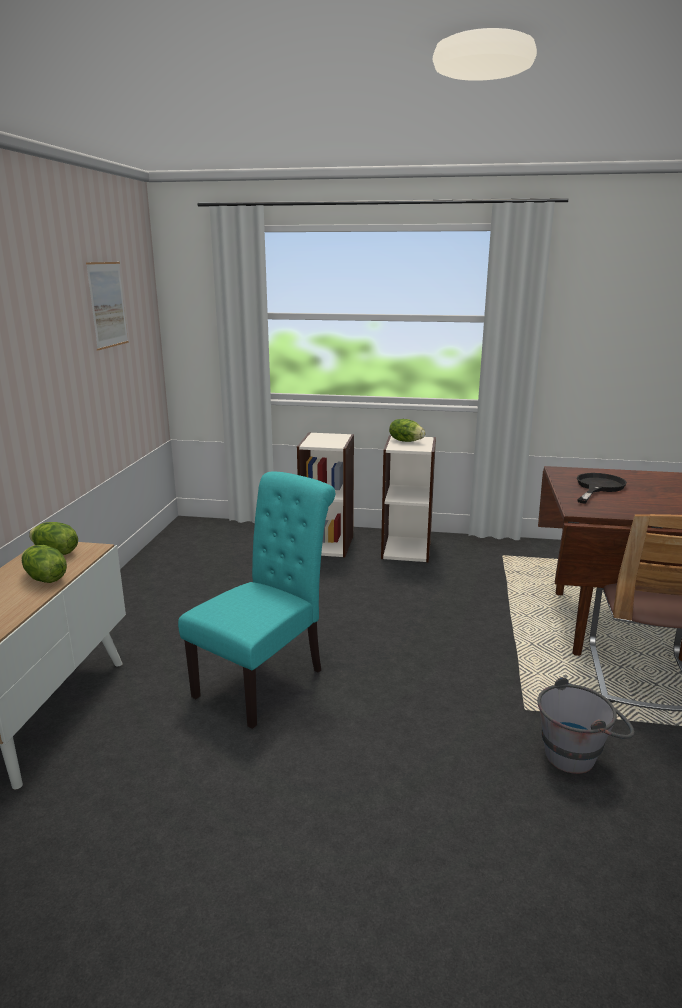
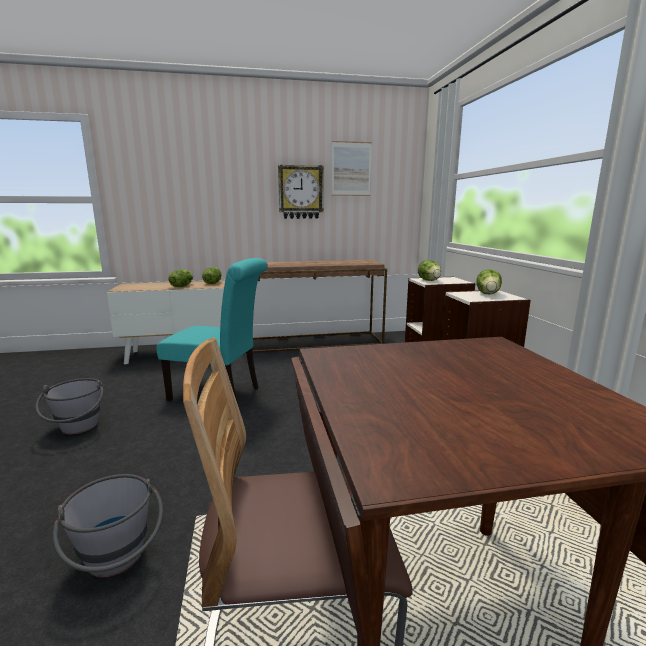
camera: 70 degrees right, 5 degrees down
black frying pan [577,473,627,504] -> none
none -> grey bucket [35,378,103,434]
none -> brown console table [243,260,387,355]
none -> wall clock [278,164,324,219]
none -> lettuce [418,260,441,281]

